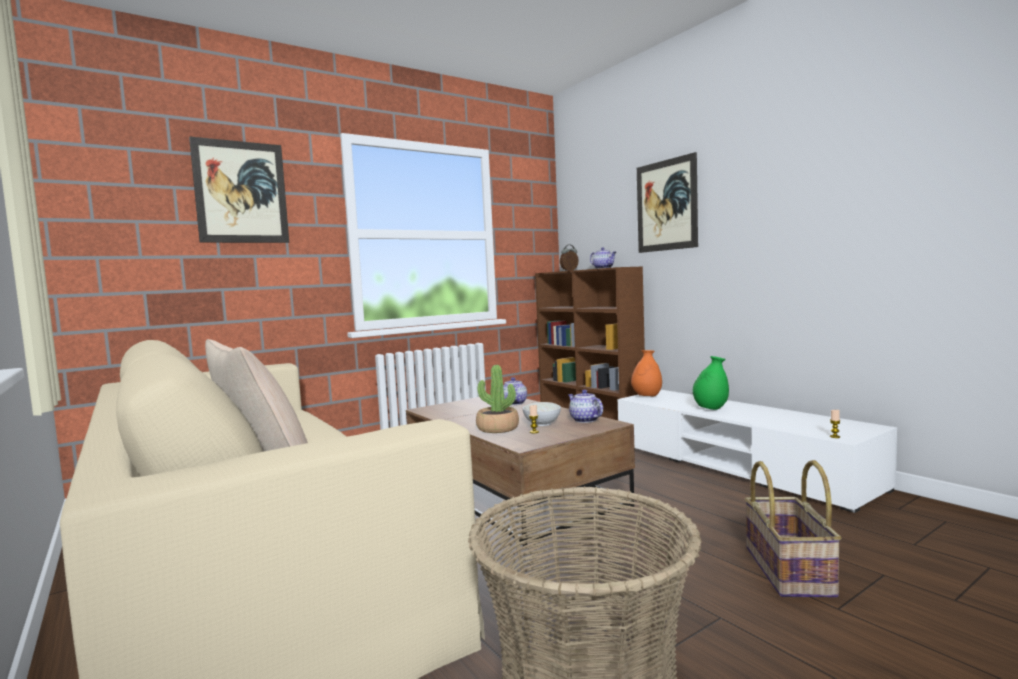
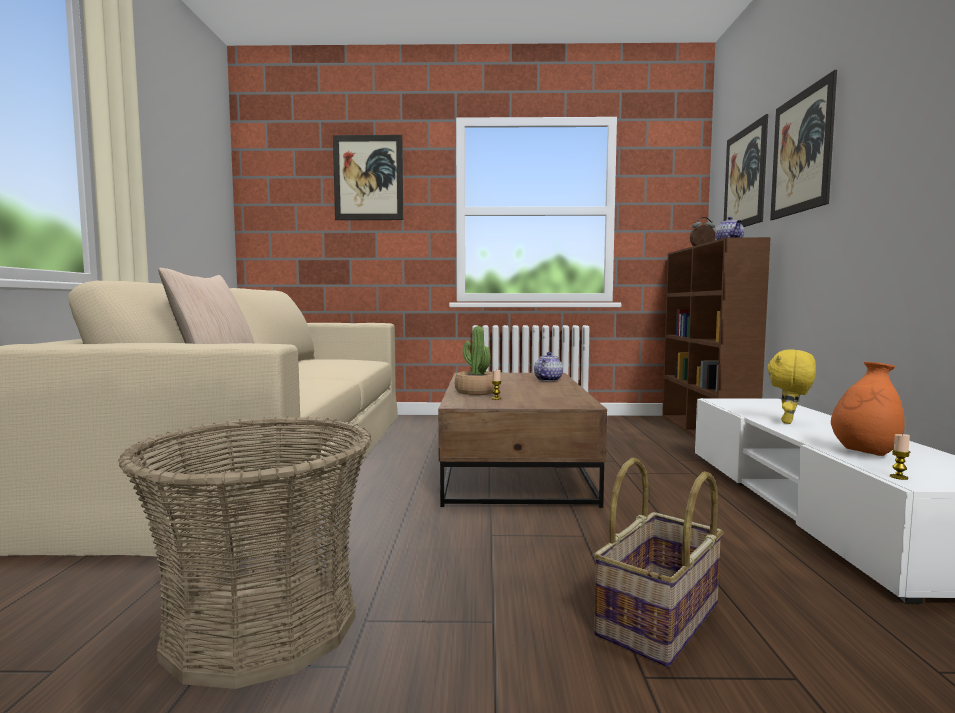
camera: 35 degrees right, 0 degrees up
white bowl [523,402,561,426] -> none
teapot [568,390,603,423] -> none
orange vase [631,350,662,397] -> orange vase moved to [831,362,905,456]
green vase [693,356,729,410] -> yellow plush toy [767,349,816,424]
none -> picture [724,114,768,227]

